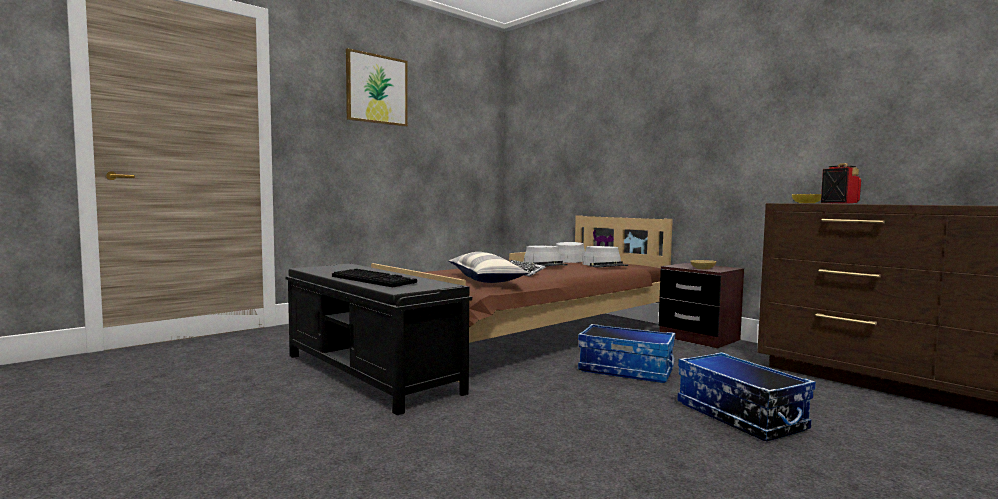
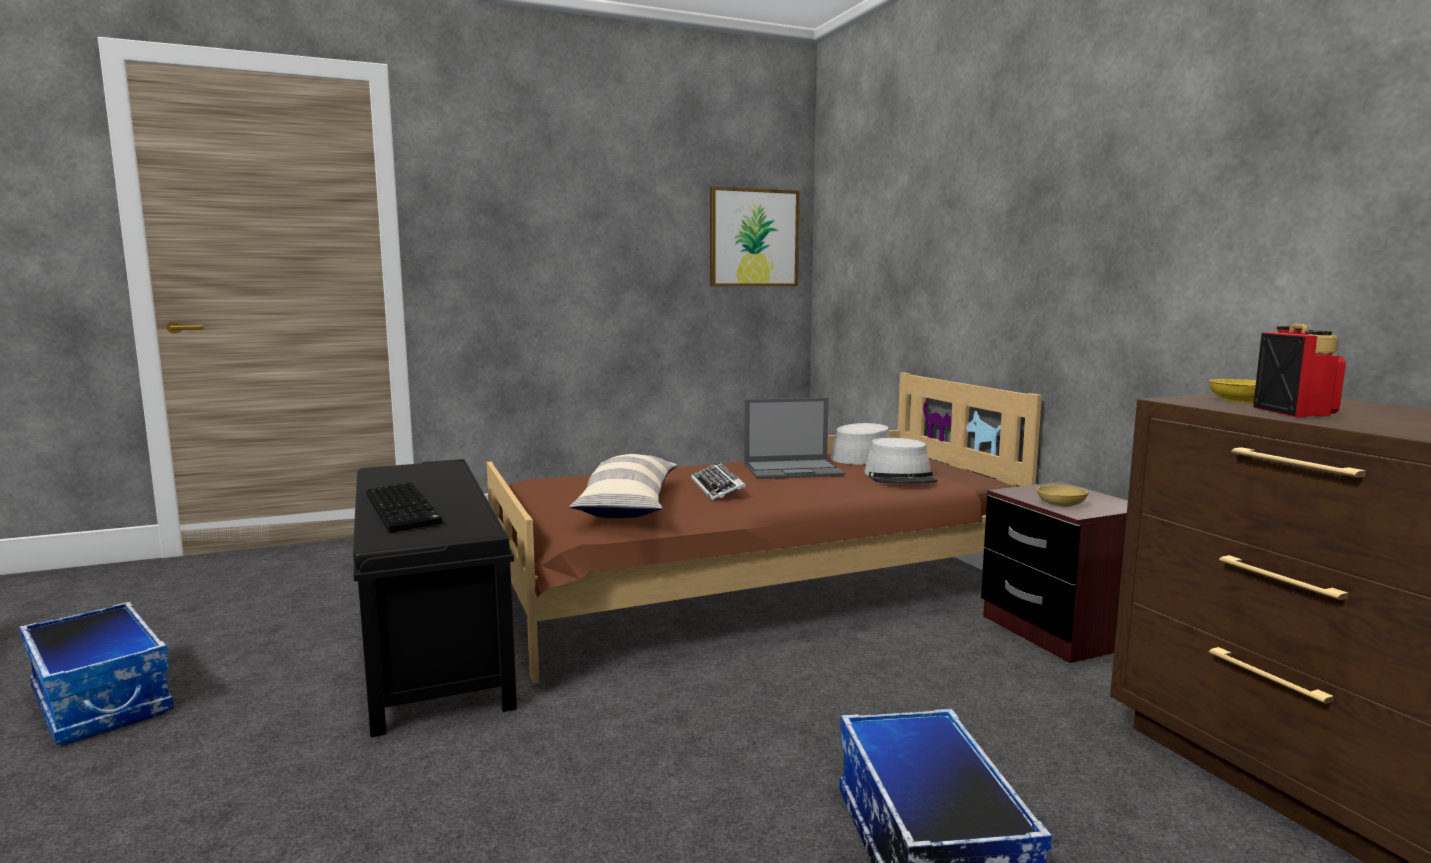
camera: 20 degrees right, 5 degrees up
picture [346,48,408,127] -> picture moved to [710,186,800,286]
grey hat [523,246,568,266] -> laptop [744,398,845,479]
storage box [578,324,675,383] -> storage box moved to [19,602,174,745]

